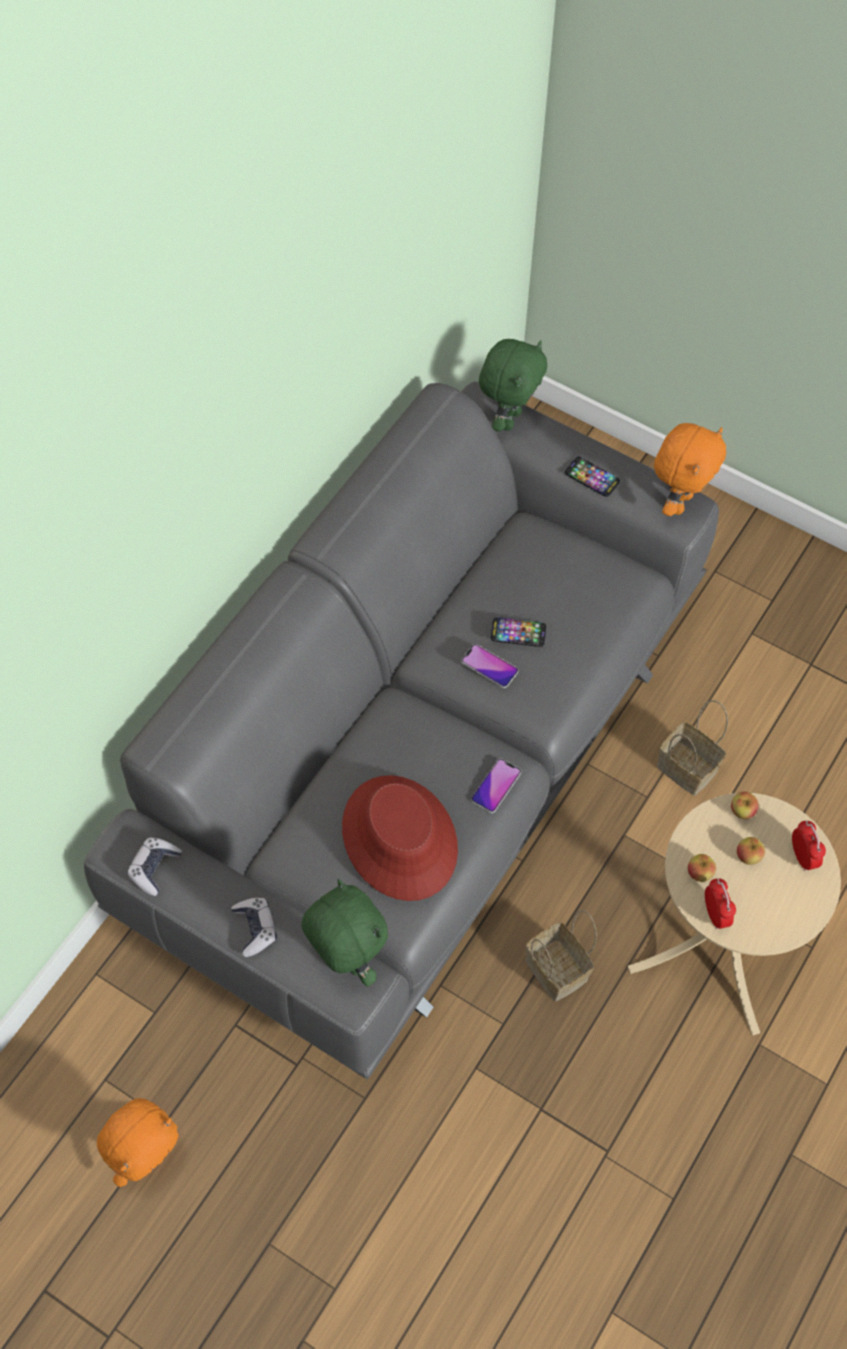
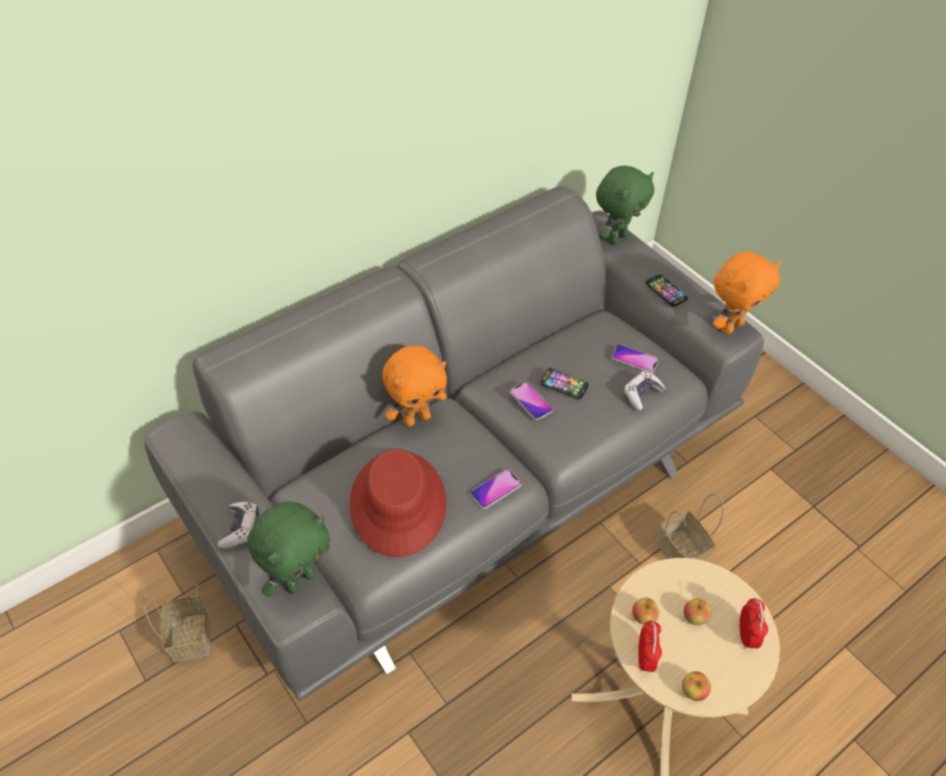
camera: 20 degrees right, 10 degrees down
orange plush toy [97,1098,179,1187] -> orange plush toy moved to [382,346,447,427]
game controller [127,838,182,896] -> game controller moved to [623,371,666,411]
green plush toy [301,879,388,987] -> green plush toy turned 60 degrees clockwise [247,501,330,597]
basket [526,910,597,1001] -> basket moved to [143,584,210,663]
apple [731,791,759,819] -> apple moved to [682,671,711,701]
none -> phone [612,344,659,373]

